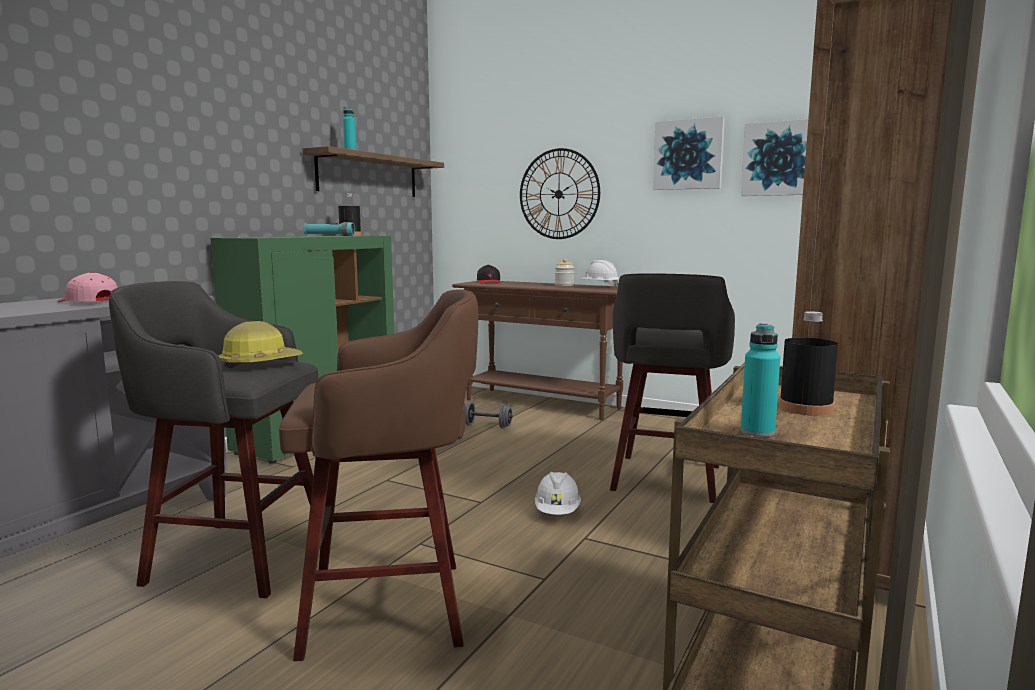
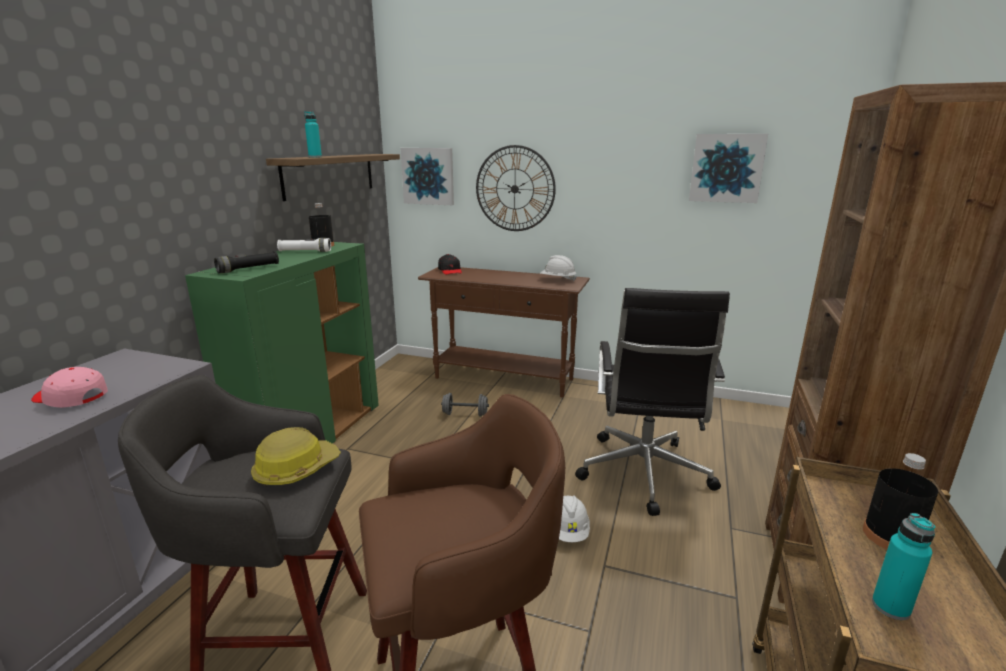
camera: 10 degrees left, 10 degrees up
turquoise flashlight [303,222,355,236] -> white flashlight [277,238,331,252]
jar [555,259,574,286] -> none
grey stool [610,273,735,503] -> black office chair [575,288,730,516]
picture [653,117,725,190] -> picture moved to [400,148,454,205]
none -> black flashlight [214,251,279,273]

